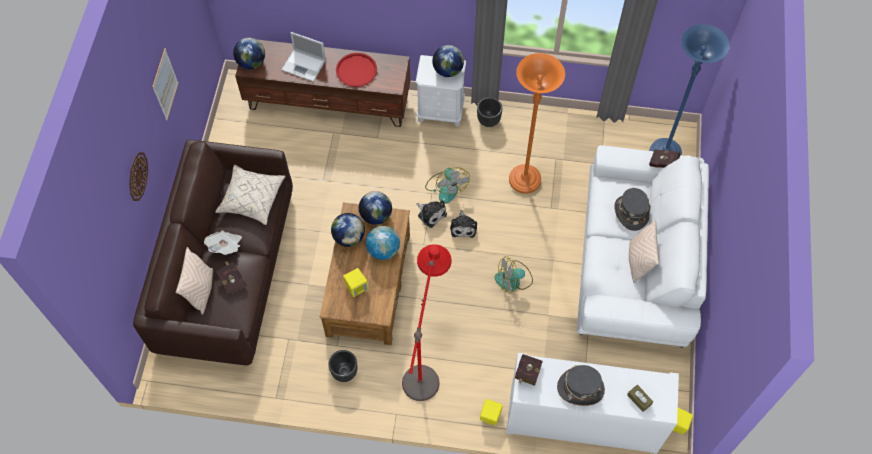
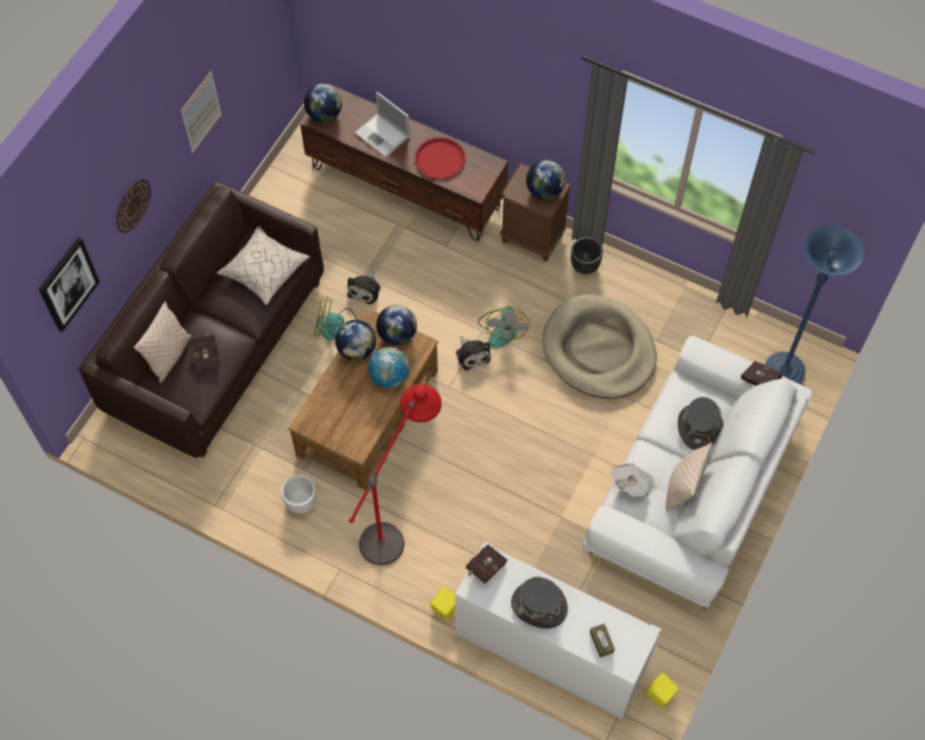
camera: 20 degrees right, 0 degrees up
newspaper [204,231,242,255] -> newspaper moved to [611,463,654,497]
black planter [328,350,357,382] -> white planter [281,475,316,514]
yellow speaker [343,268,369,297] -> none
white nightstand [416,55,466,127] -> brown nightstand [500,164,572,261]
plush toy [450,210,477,238] -> plush toy moved to [347,270,381,304]
fan [495,256,533,294] -> fan moved to [314,296,358,340]
orange floor lamp [509,53,565,194] -> beige dog bed [542,294,657,399]
none -> picture [39,237,100,332]

